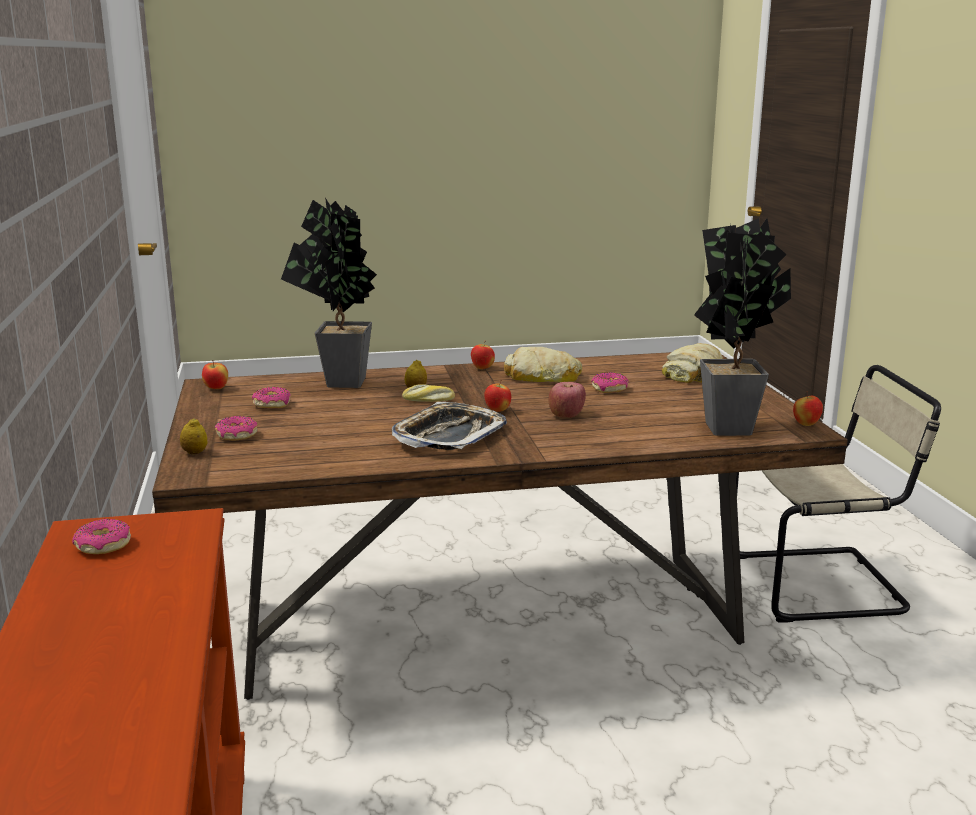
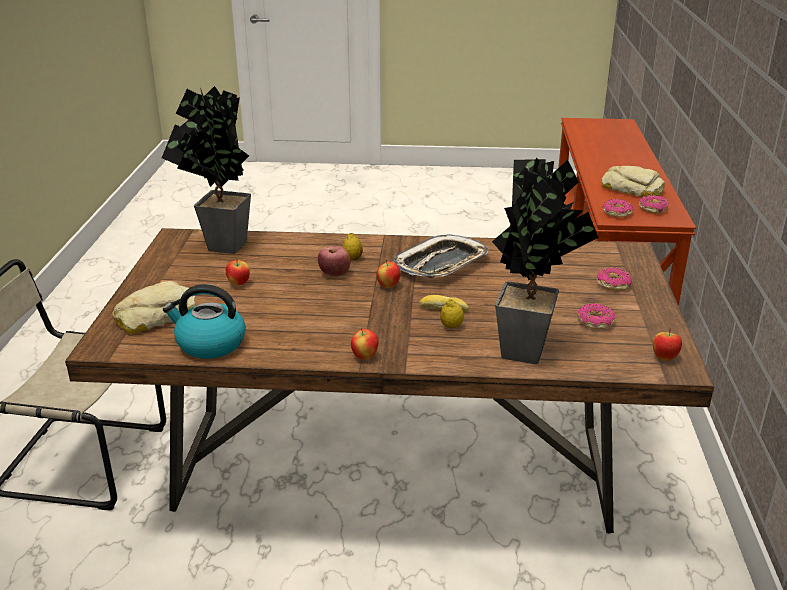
camera: 165 degrees left, 10 degrees up
lemon [180,418,207,454] -> lemon moved to [343,233,363,260]
bread [504,347,582,382] -> bread moved to [601,166,665,197]
donut [591,372,629,393] -> donut moved to [602,199,634,217]
apple [793,391,823,426] -> apple moved to [226,259,250,285]
none -> kettle [163,284,246,359]

